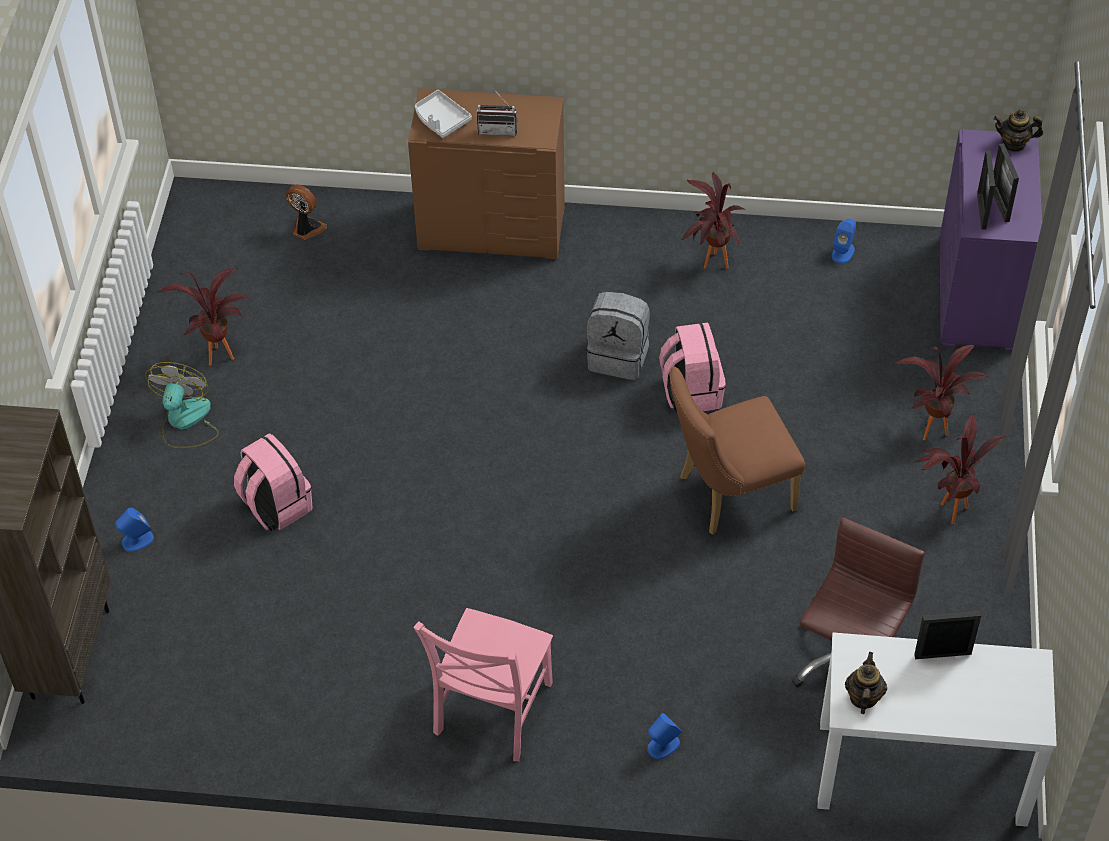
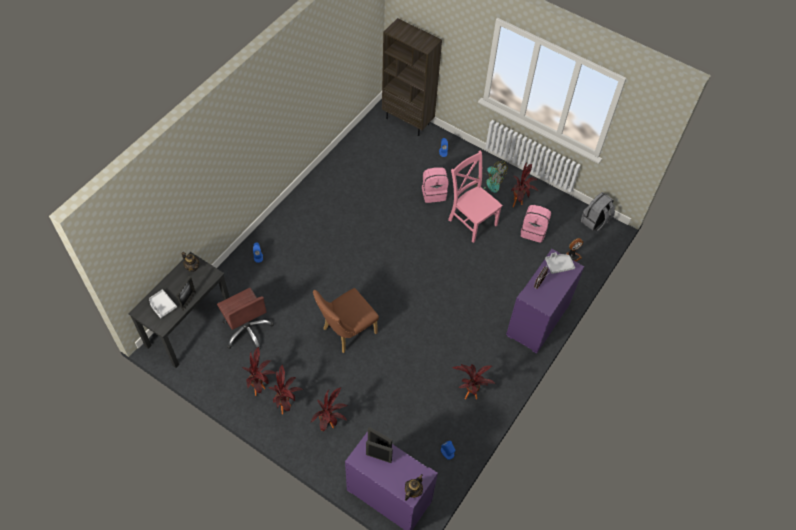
camera: 115 degrees right, 5 degrees up
brown dresser [408,88,565,259] -> purple dresser [506,249,584,354]
pink chair [413,608,553,761] -> pink chair moved to [448,151,503,243]
grey backpack [587,292,650,380] -> grey backpack moved to [581,192,615,231]
pink backpack [659,323,726,411] -> pink backpack moved to [520,205,551,243]
brown chair [669,367,805,535] -> brown chair turned 135 degrees counterclockwise [313,288,379,353]
white desk [818,632,1057,827] -> black desk [128,252,229,368]
none -> grey tray [149,290,177,318]
none -> potted plant [242,347,276,396]

